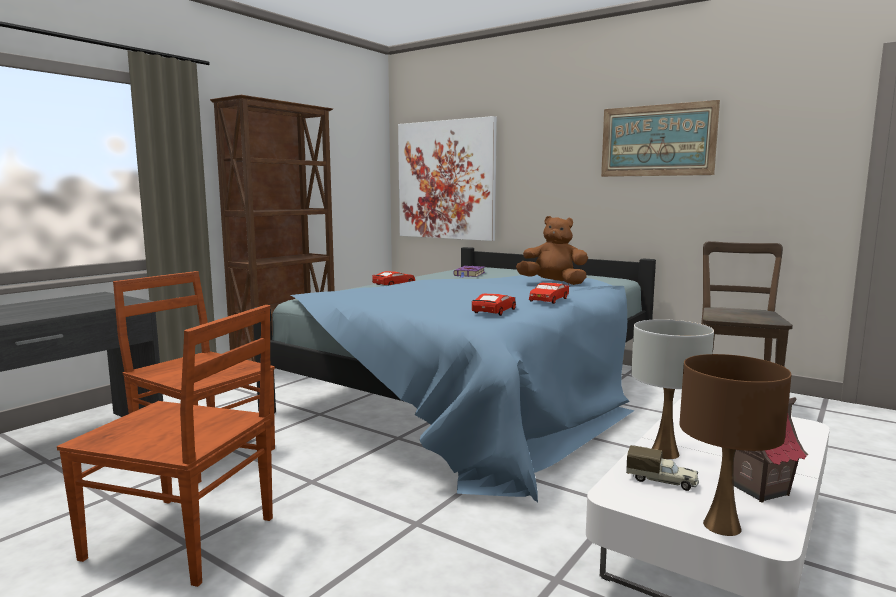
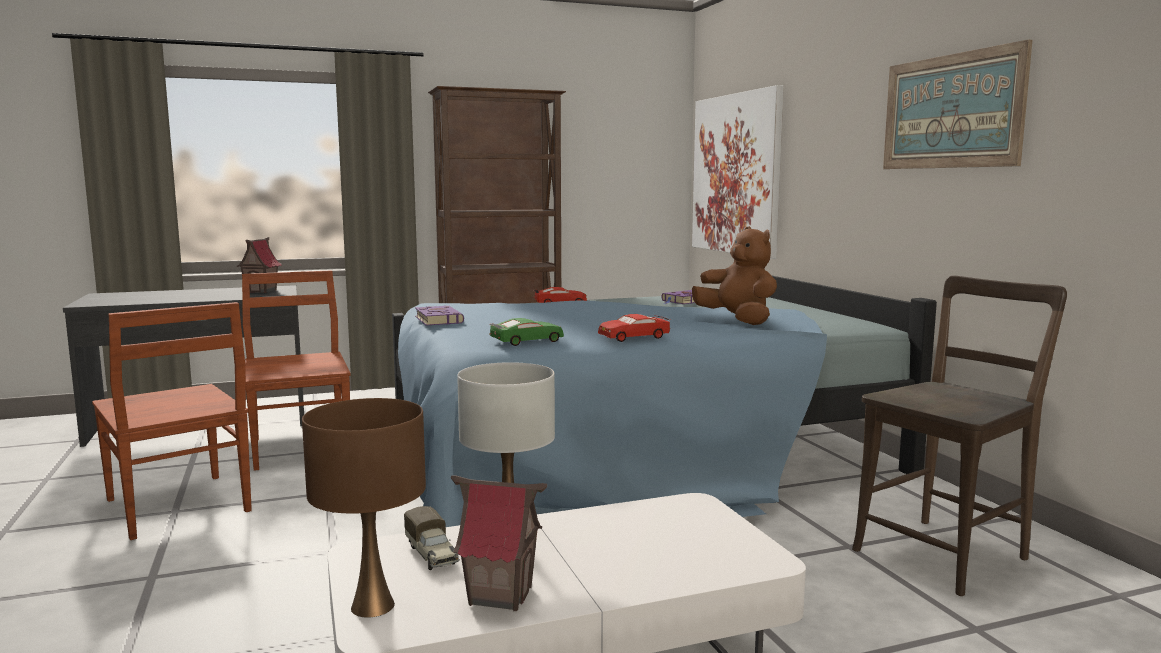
camera: 35 degrees right, 0 degrees up
red toy car [472,294,516,316] -> green toy car [489,318,564,346]
none -> toy house [236,237,282,293]
none -> purple book [415,305,464,325]

